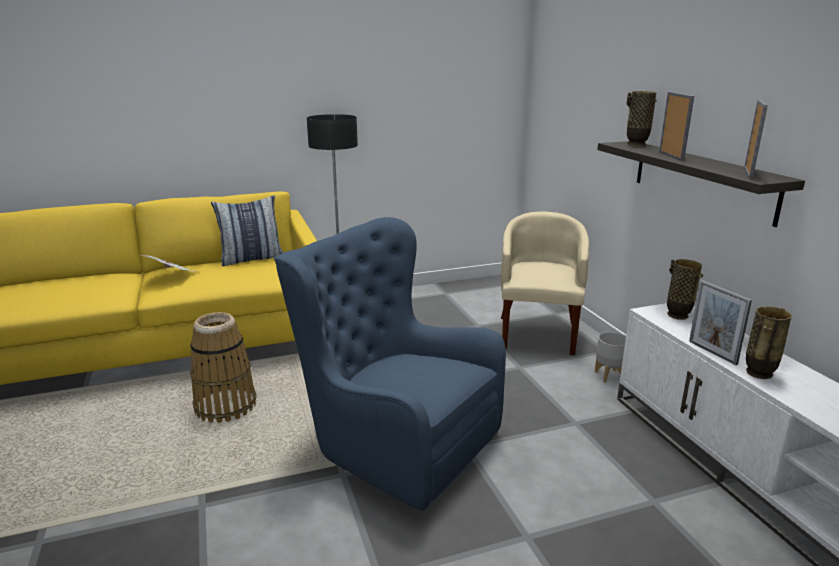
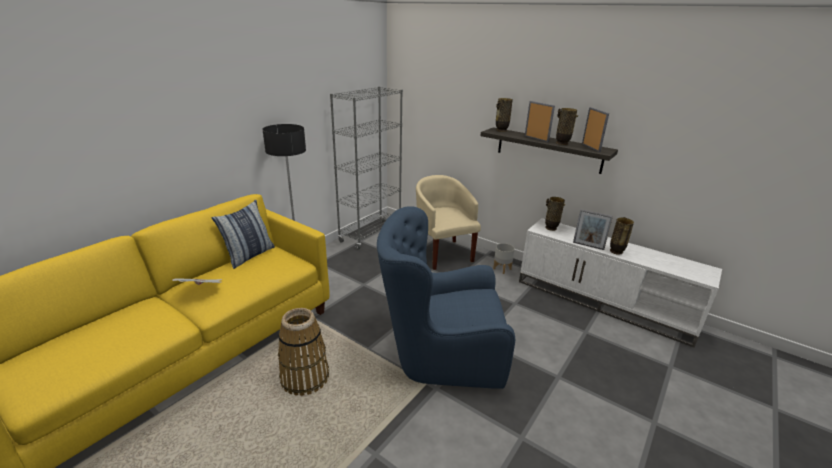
camera: 35 degrees left, 5 degrees up
none -> grey bookcase [330,86,403,249]
none -> vase [556,108,578,145]

